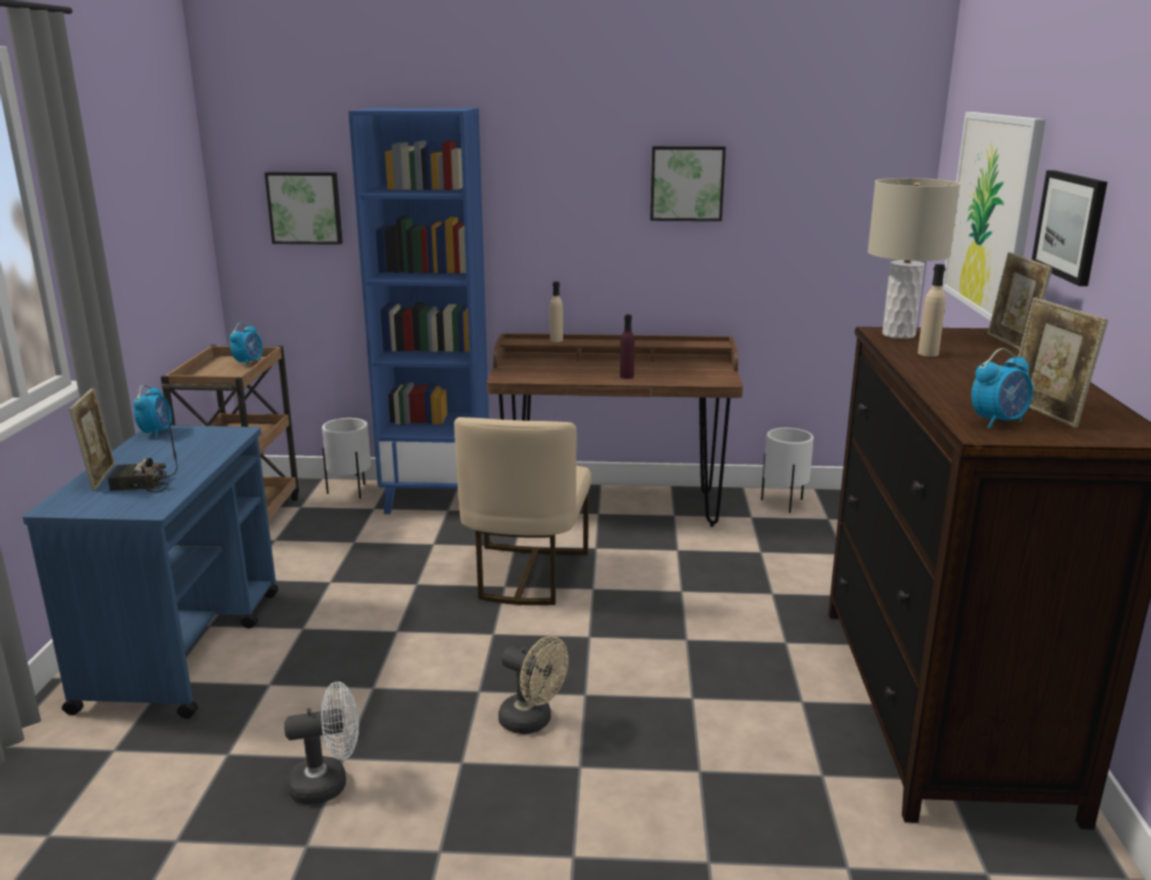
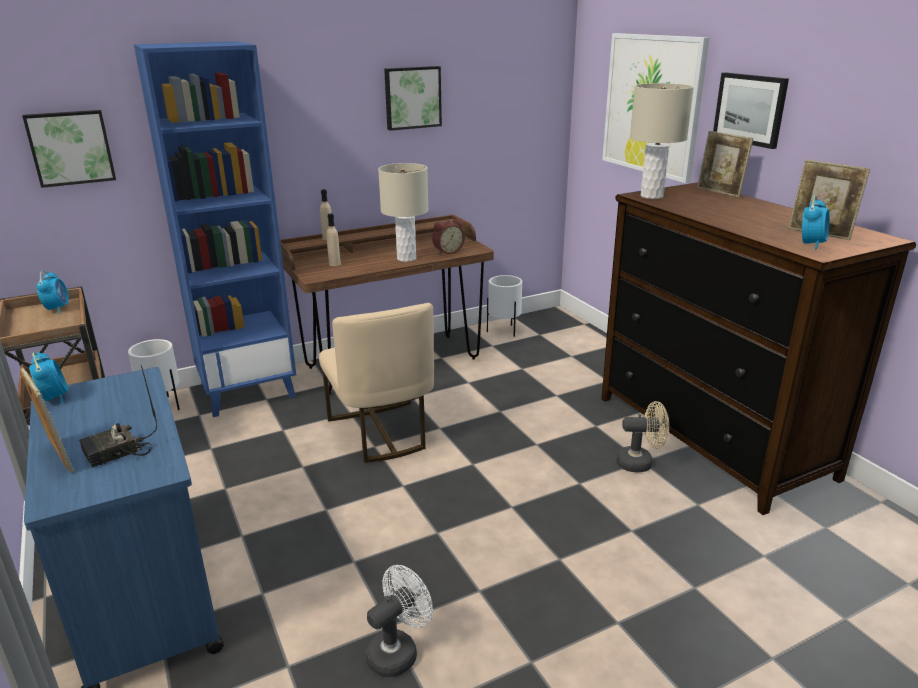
camera: 30 degrees left, 5 degrees up
beige fan [498,636,569,734] -> beige fan moved to [616,401,669,472]
purple bottle [620,314,635,379] -> beige table lamp [378,163,429,262]
beige bottle [918,264,946,357] -> beige bottle moved to [327,213,341,266]
none -> alarm clock [432,218,465,255]

